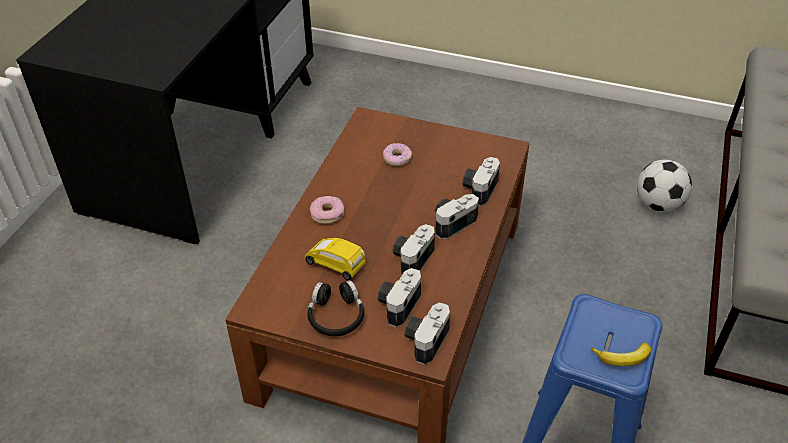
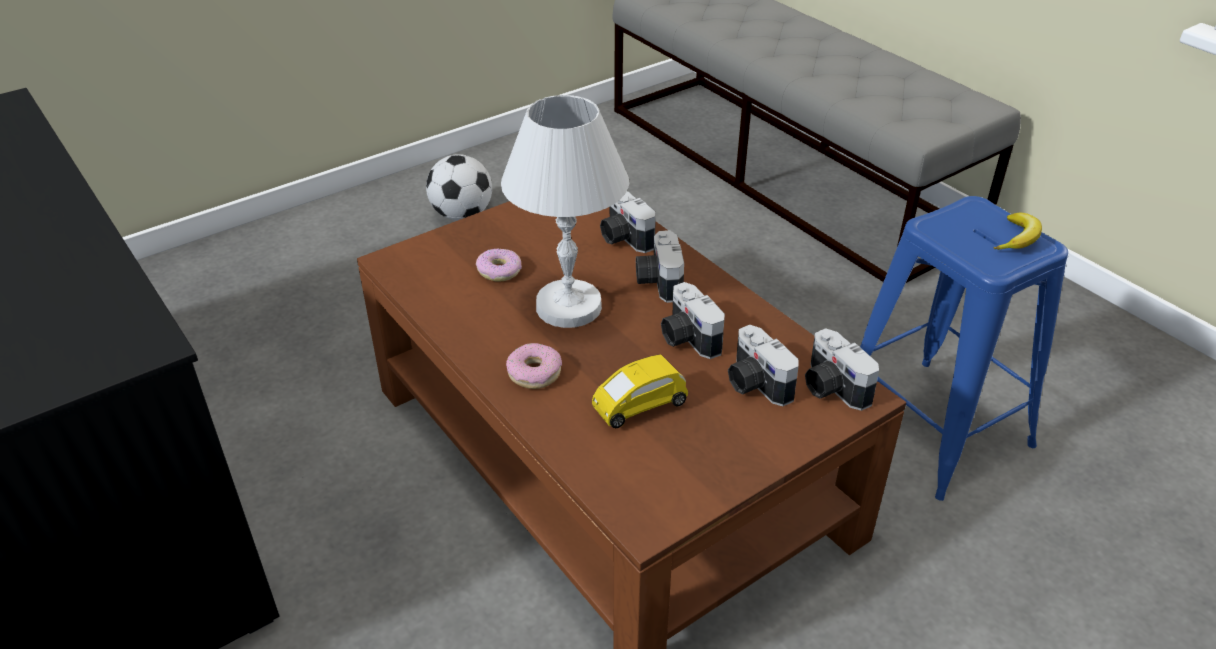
camera: 55 degrees left, 5 degrees down
black headphones [307,280,364,336] -> none
football [637,160,692,212] -> football moved to [426,154,492,220]
none -> white table lamp [501,95,629,328]

